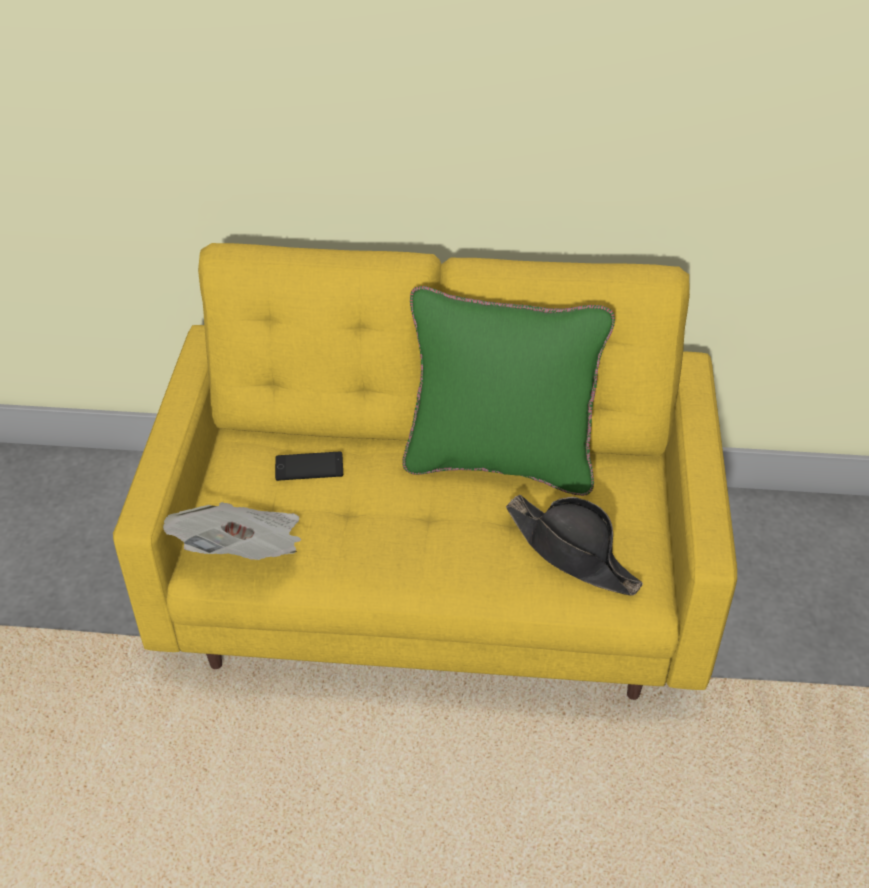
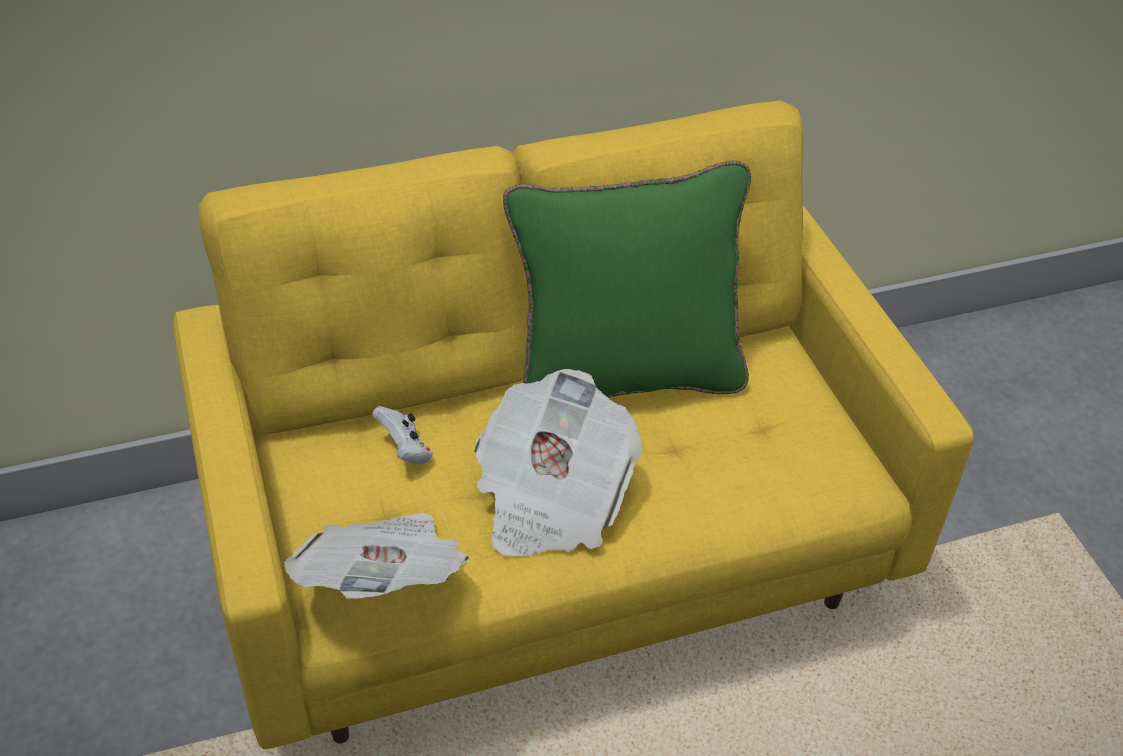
camera: 25 degrees left, 0 degrees up
phone [275,452,343,481] -> white game controller [372,406,432,464]
black hat [506,495,643,596] -> none
none -> newspaper [474,369,642,557]

